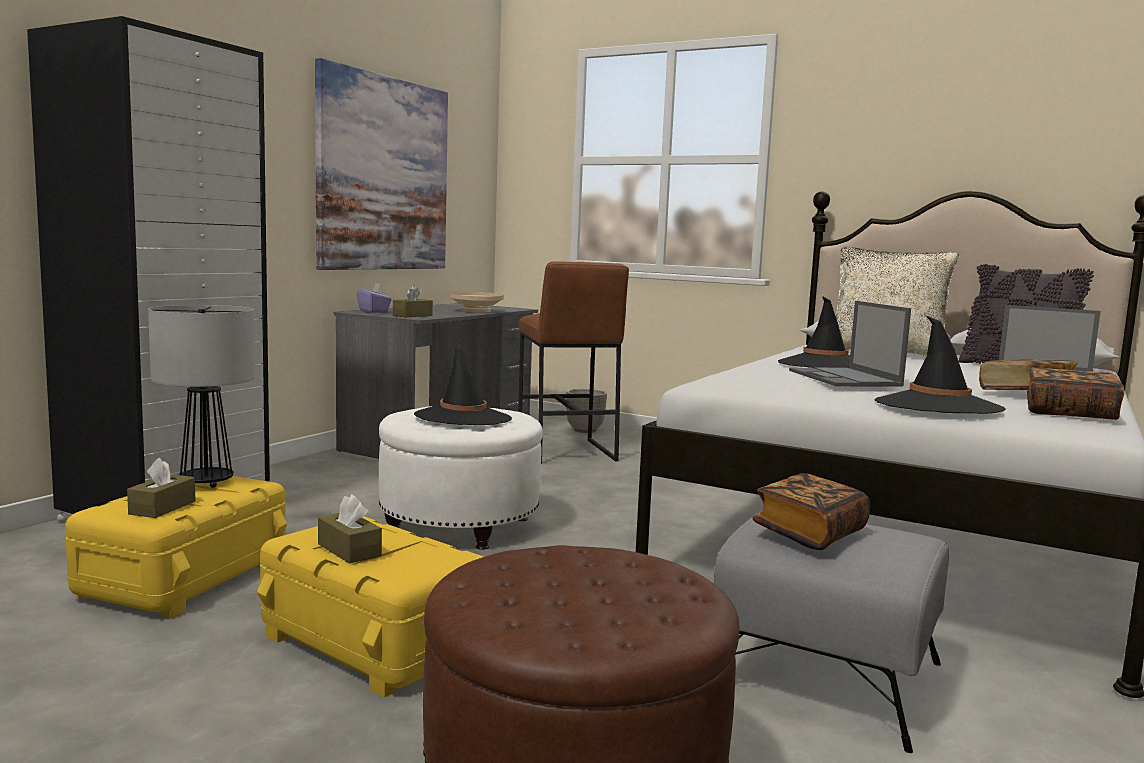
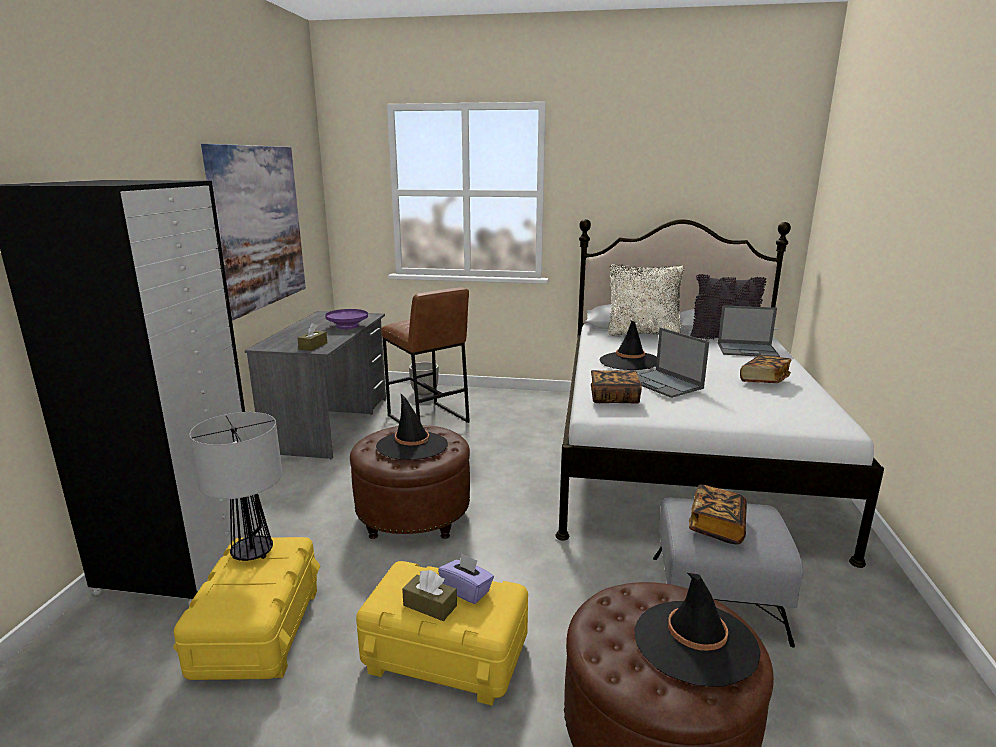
camera: 20 degrees left, 10 degrees up
brown tissue box [127,458,195,518] -> none
purple tissue box [357,283,392,313] -> purple tissue box moved to [438,553,494,604]
white ottoman [379,406,543,550] -> brown ottoman [350,425,470,539]
beige bowl [449,292,504,313] -> purple bowl [325,309,368,329]
black hat [875,316,1006,414] -> black hat moved to [634,572,761,687]
book [1026,367,1124,420] -> book moved to [591,370,642,403]

